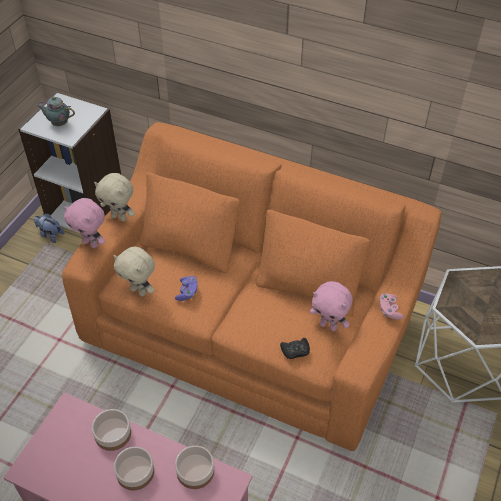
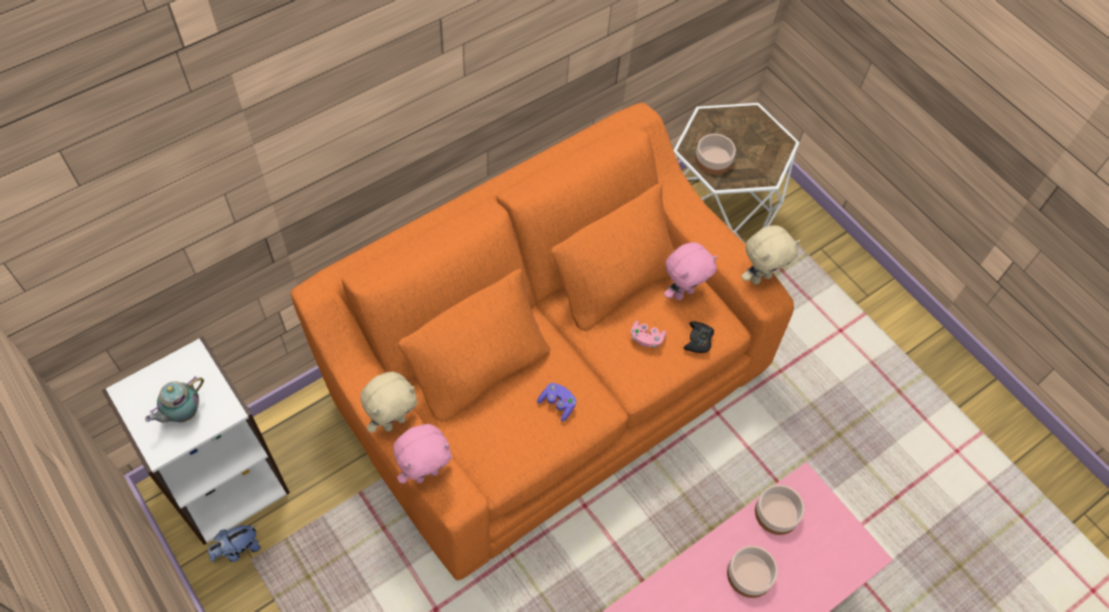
camera: 65 degrees left, 10 degrees up
bowl [92,409,131,451] -> bowl moved to [695,134,736,175]
beige plush toy [114,247,155,296] -> beige plush toy moved to [741,225,800,285]
pink game controller [379,293,404,320] -> pink game controller moved to [631,321,666,348]

